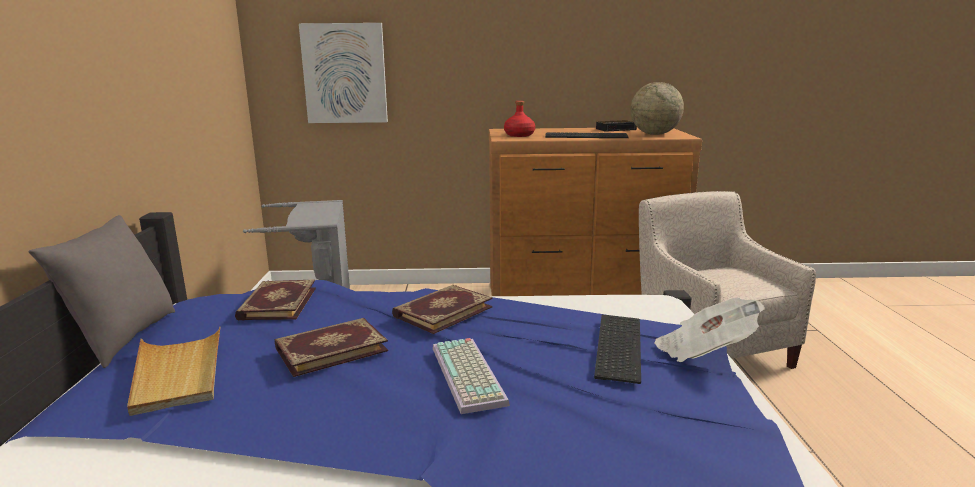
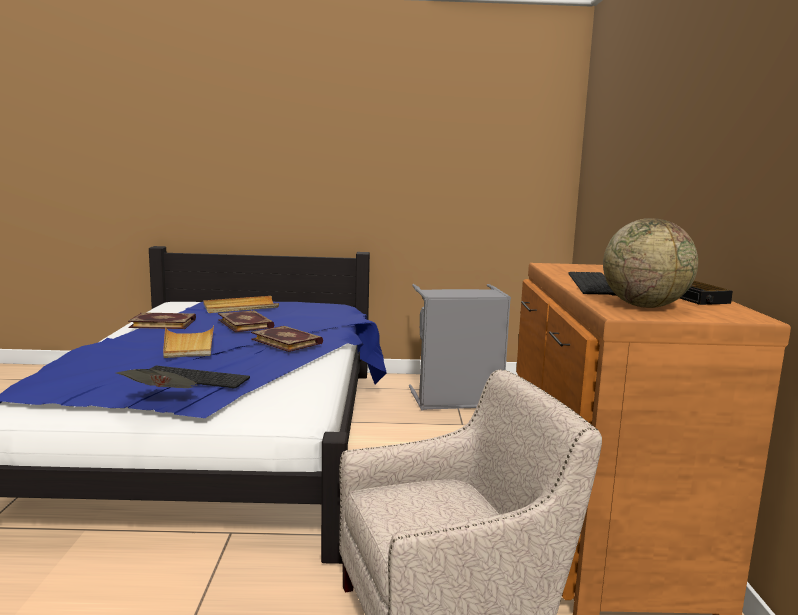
camera: 90 degrees right, 5 degrees down
grey pillow [29,215,175,368] -> none
book [235,279,316,321] -> book moved to [128,312,196,329]
picture [299,23,388,123] -> none
keyboard [433,338,510,414] -> beige tray [163,325,214,358]
red bottle [504,101,535,137] -> none

